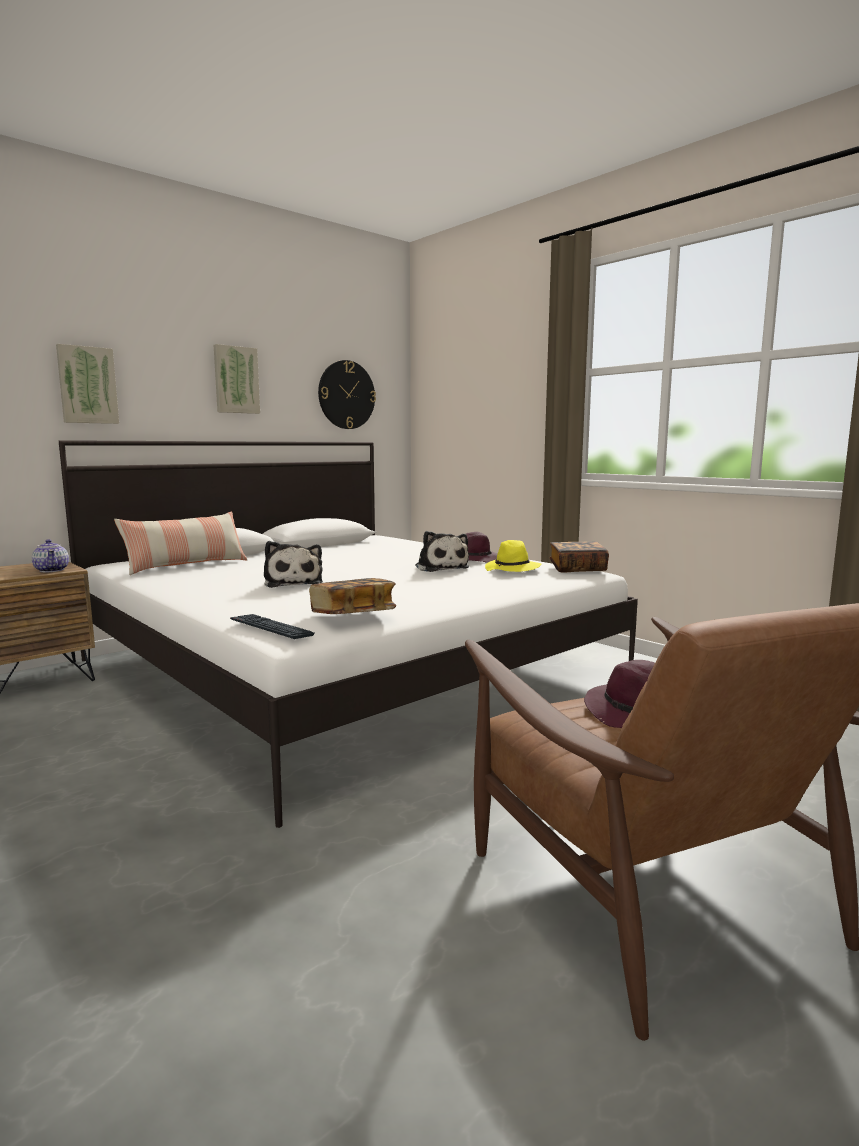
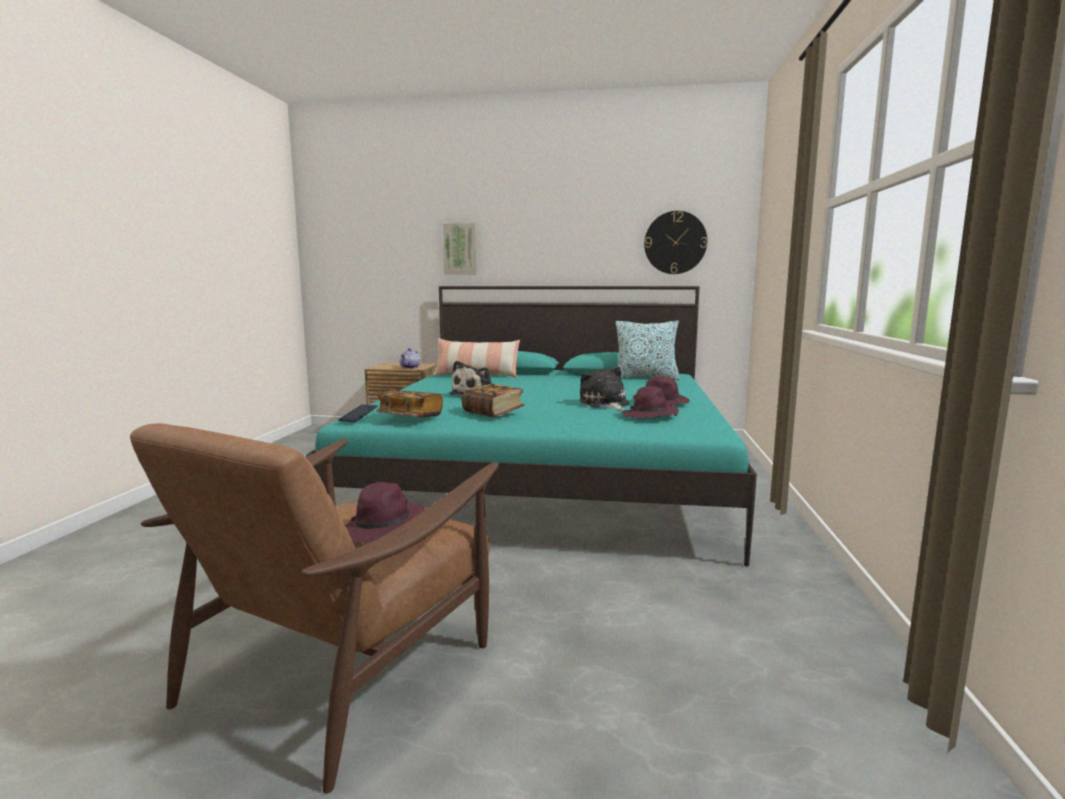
camera: 50 degrees right, 0 degrees up
white bed [58,440,638,828] -> turquoise bed [306,286,757,567]
picture [214,344,260,414] -> none
plush toy [415,531,469,572] -> plush toy turned 135 degrees clockwise [579,366,630,411]
yellow hat [485,540,541,572] -> purple hat [621,386,679,418]
book [550,541,609,573] -> book moved to [461,384,525,418]
none -> pillow [616,320,680,380]

